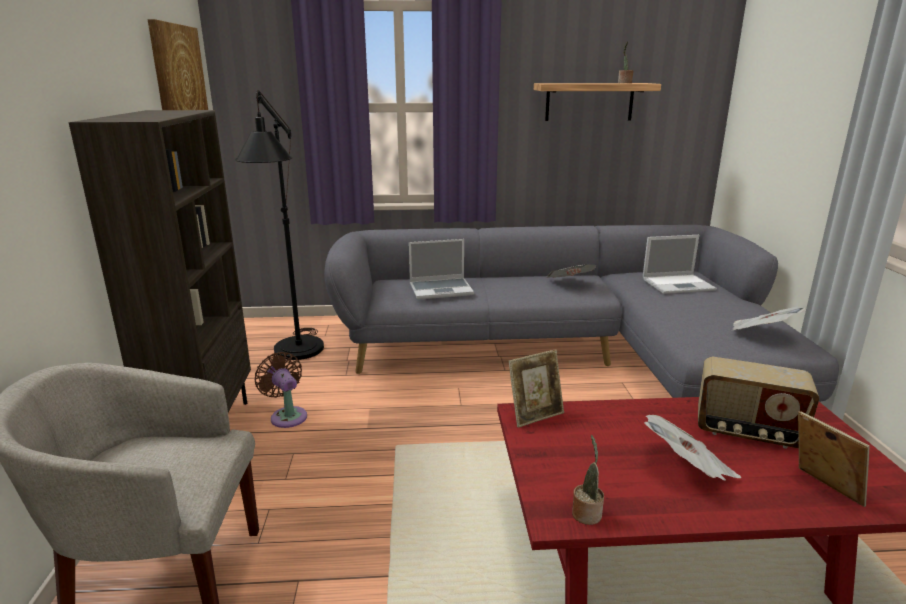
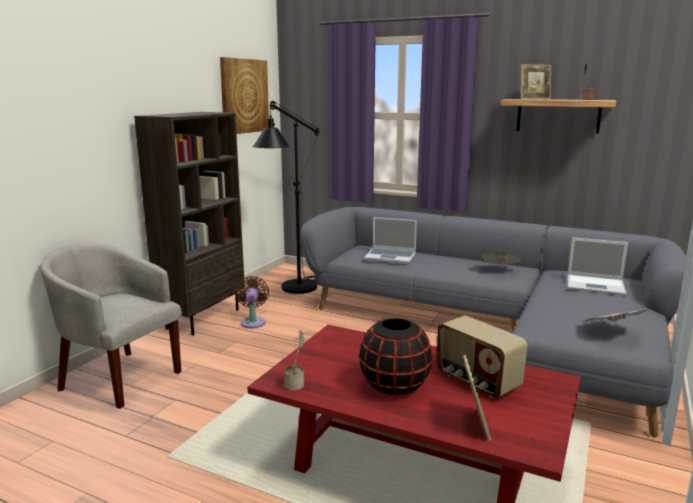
camera: 30 degrees right, 5 degrees down
picture frame [508,349,564,428] -> picture frame moved to [521,64,551,99]
newspaper [644,415,741,481] -> black vase [359,318,432,395]

